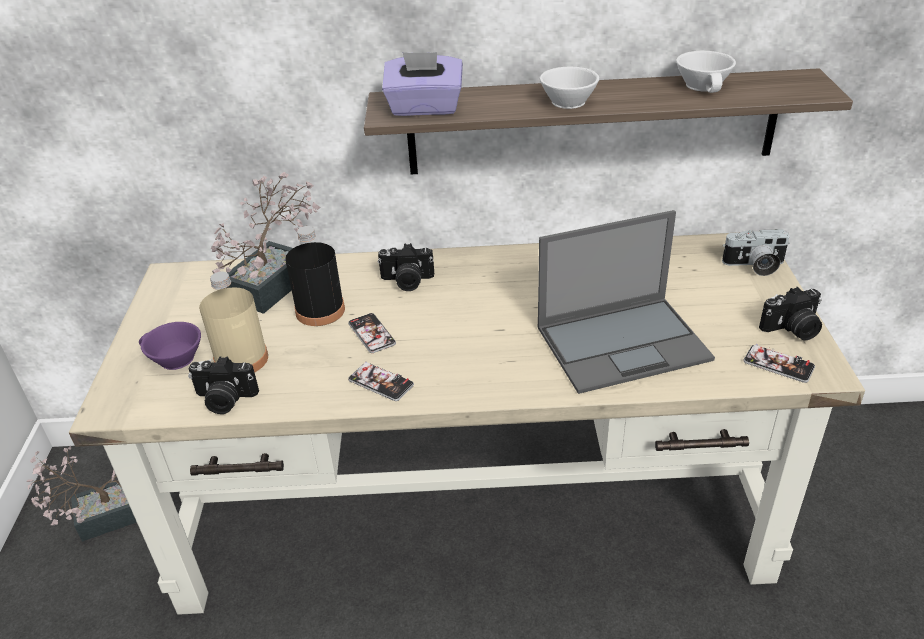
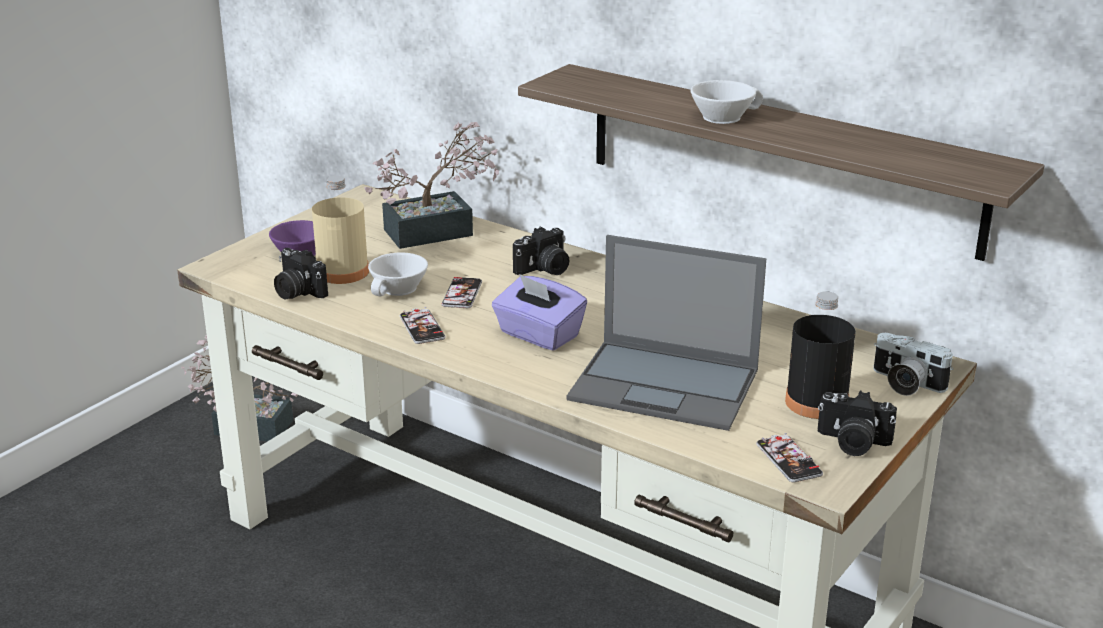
camera: 35 degrees right, 10 degrees down
black bottle [285,226,345,326] -> black bottle moved to [785,291,856,419]
camera [378,243,434,291] -> camera turned 75 degrees counterclockwise [513,227,569,275]
purple tissue box [382,52,463,116] -> purple tissue box moved to [492,274,587,351]
white cup [676,51,736,93] -> white cup moved to [368,252,428,296]

